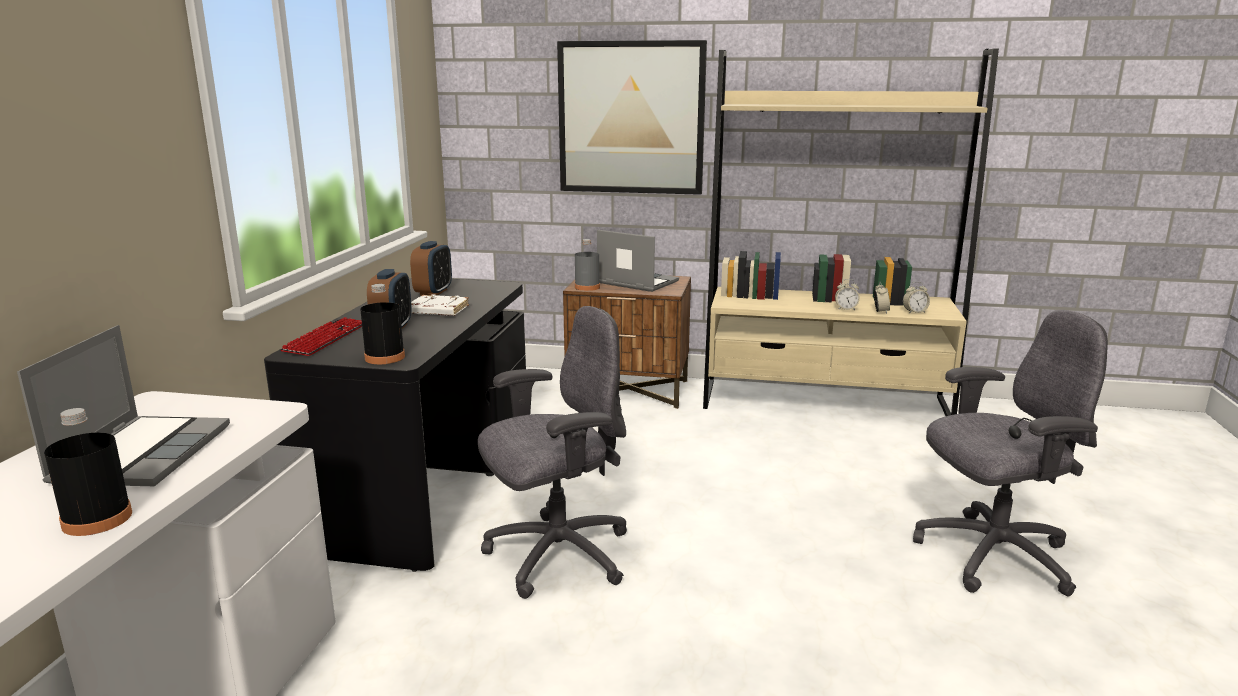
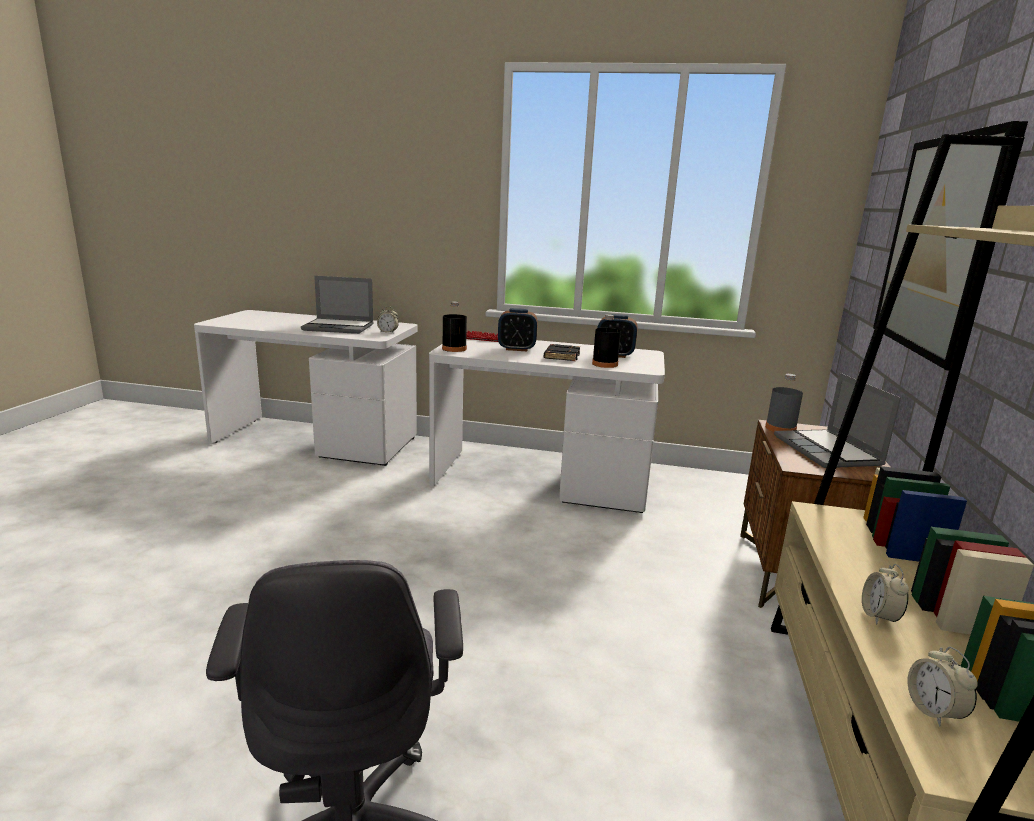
camera: 90 degrees right, 0 degrees up
black bottle [44,408,132,536] -> black bottle moved to [592,314,621,368]
black desk [264,278,526,572] -> white desk [429,339,665,513]
white book [411,295,469,316] -> black book [544,344,580,361]
grey office chair [478,306,627,599] -> none
laptop [597,230,679,292] -> laptop turned 135 degrees clockwise [774,373,901,468]
alarm clock [874,281,890,314] -> alarm clock moved to [377,306,399,334]

